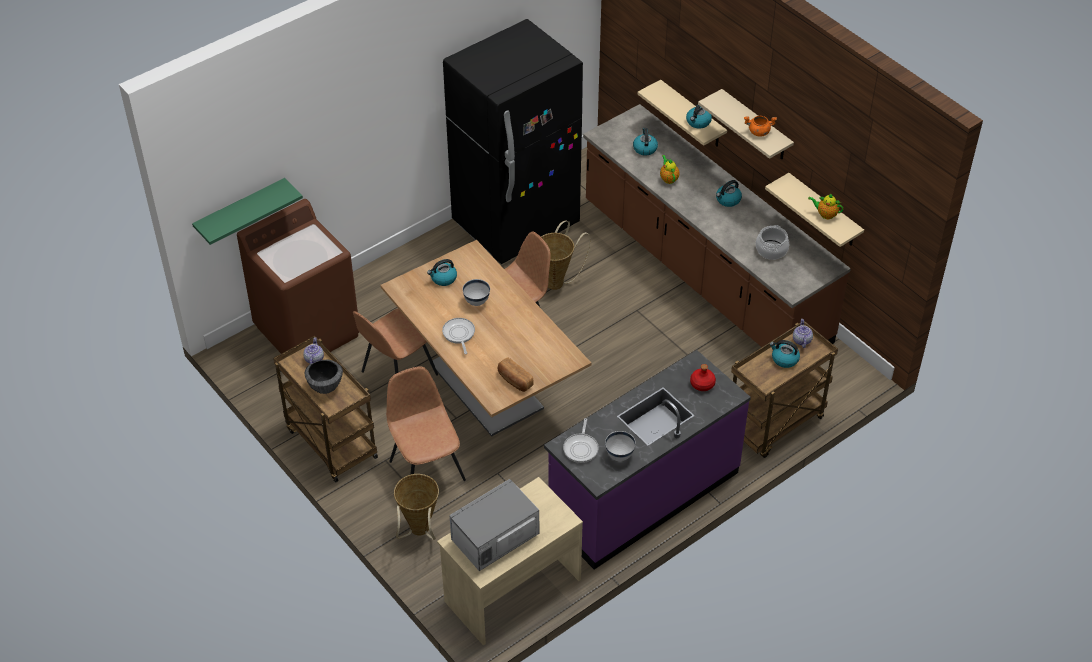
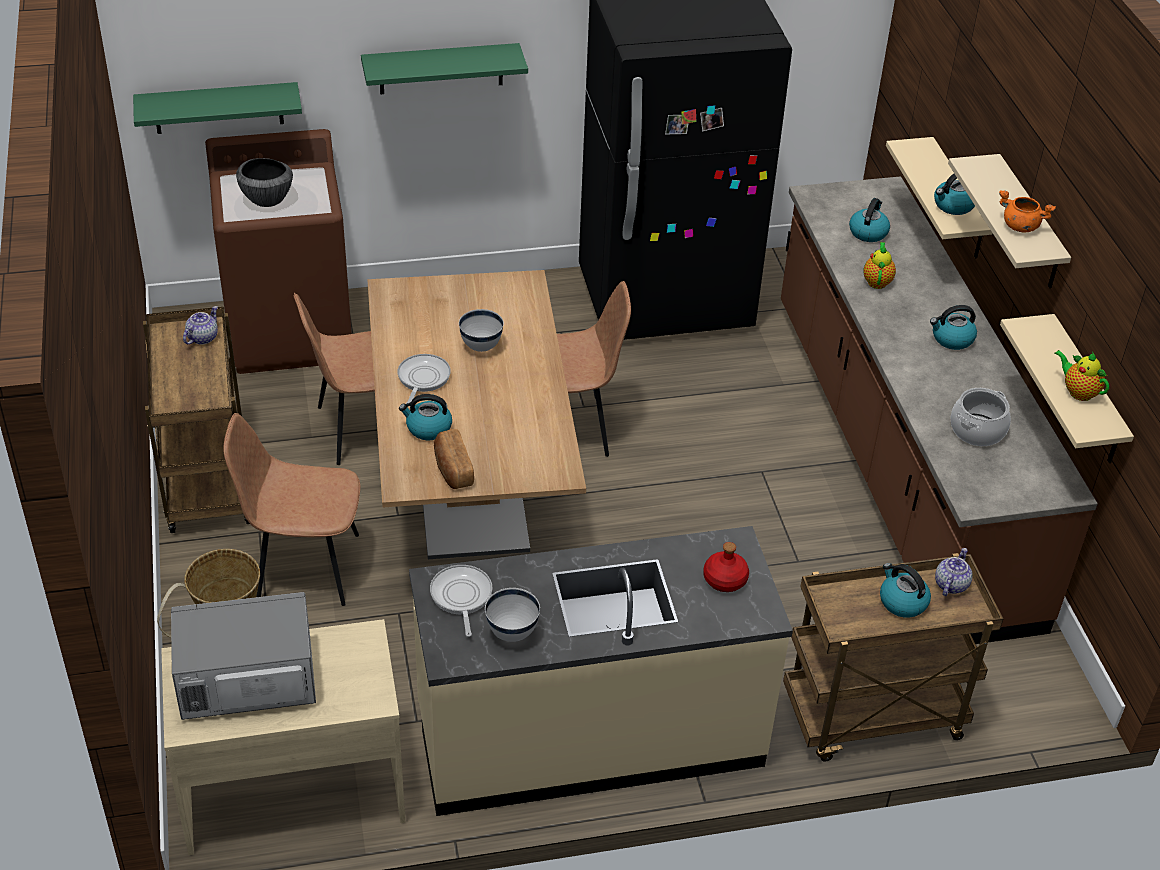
camera: 25 degrees right, 5 degrees down
bowl [305,360,343,394] -> bowl moved to [236,158,293,207]
brown chair [386,366,466,481] -> brown chair turned 90 degrees counterclockwise [223,413,360,606]
kettle [427,259,457,286] -> kettle moved to [399,394,452,440]
basket [541,221,590,290] -> none
purple counter [544,350,751,570] -> beige counter [409,526,793,816]
frying pan [563,418,599,463] -> frying pan turned 135 degrees clockwise [430,565,492,637]
none -> green shelf [361,43,528,94]

